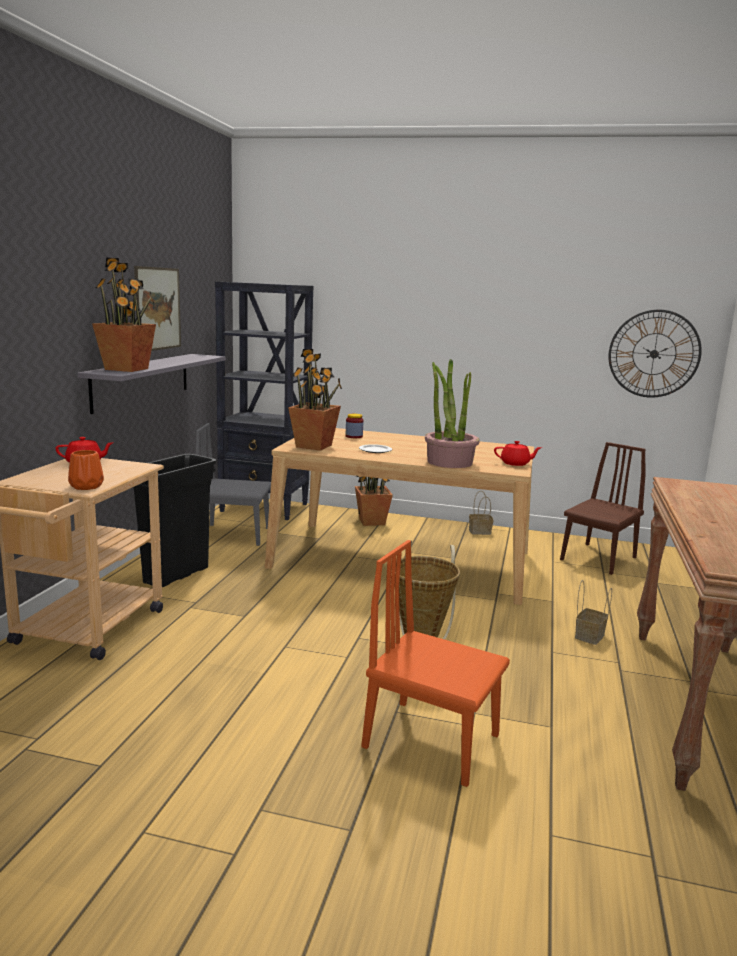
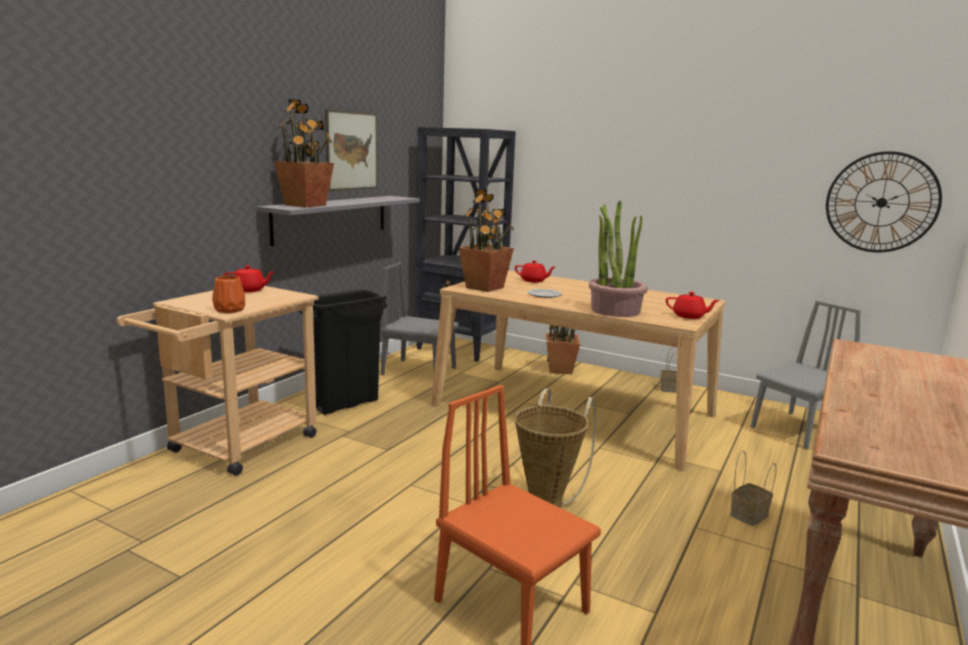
camera: 15 degrees right, 0 degrees up
jar [346,414,363,438] -> red teapot [515,260,555,282]
brown chair [560,442,646,575] -> grey chair [751,300,861,450]

